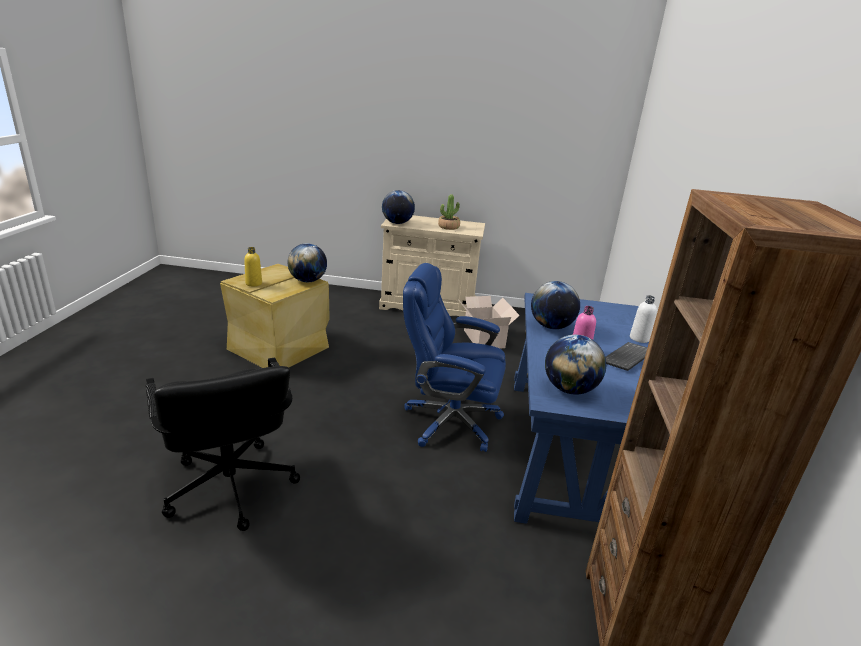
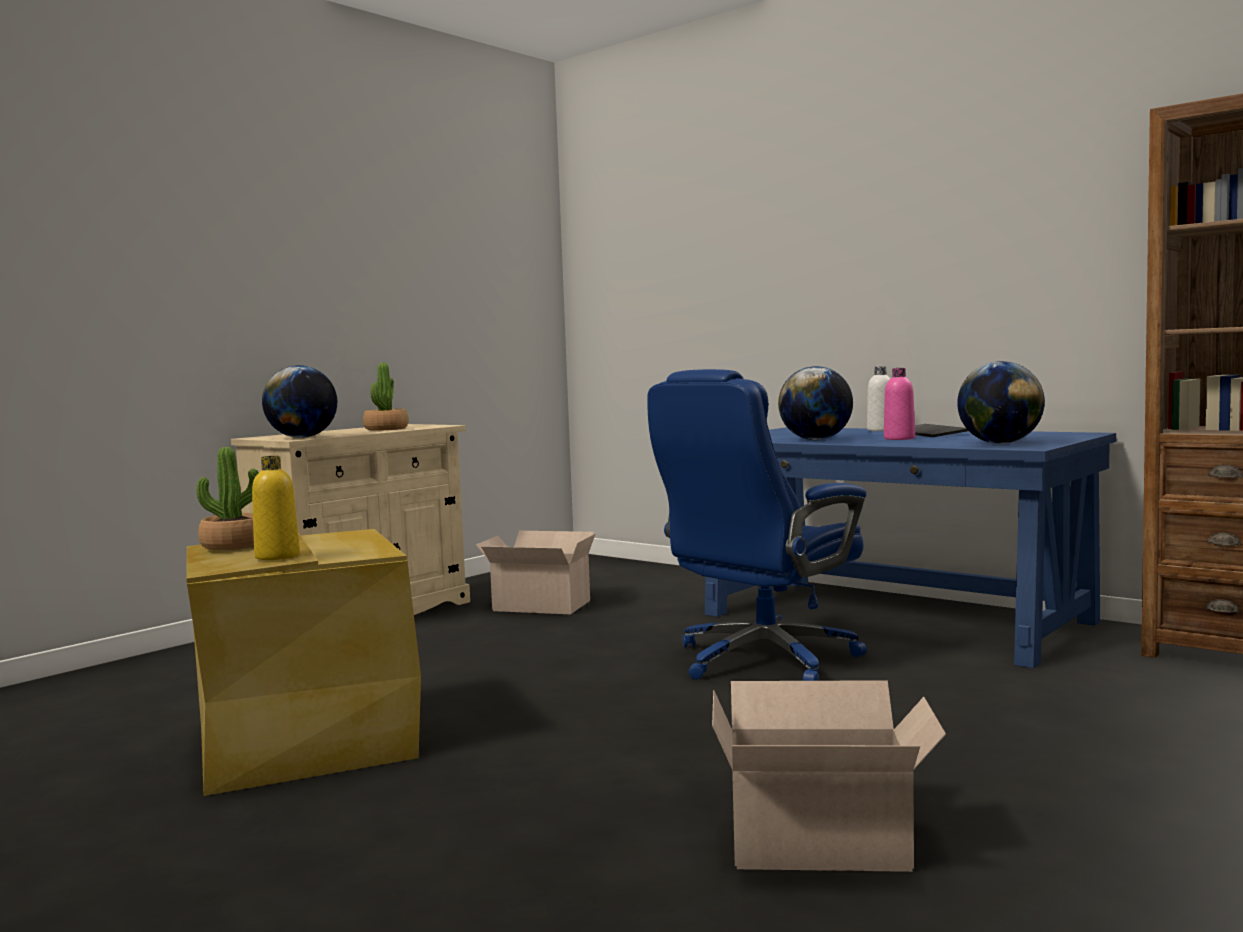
camera: 55 degrees left, 20 degrees down
black office chair [146,357,300,531] -> cardboard box [712,680,946,872]
globe [288,243,327,282] -> none
none -> potted plant [197,447,259,550]

